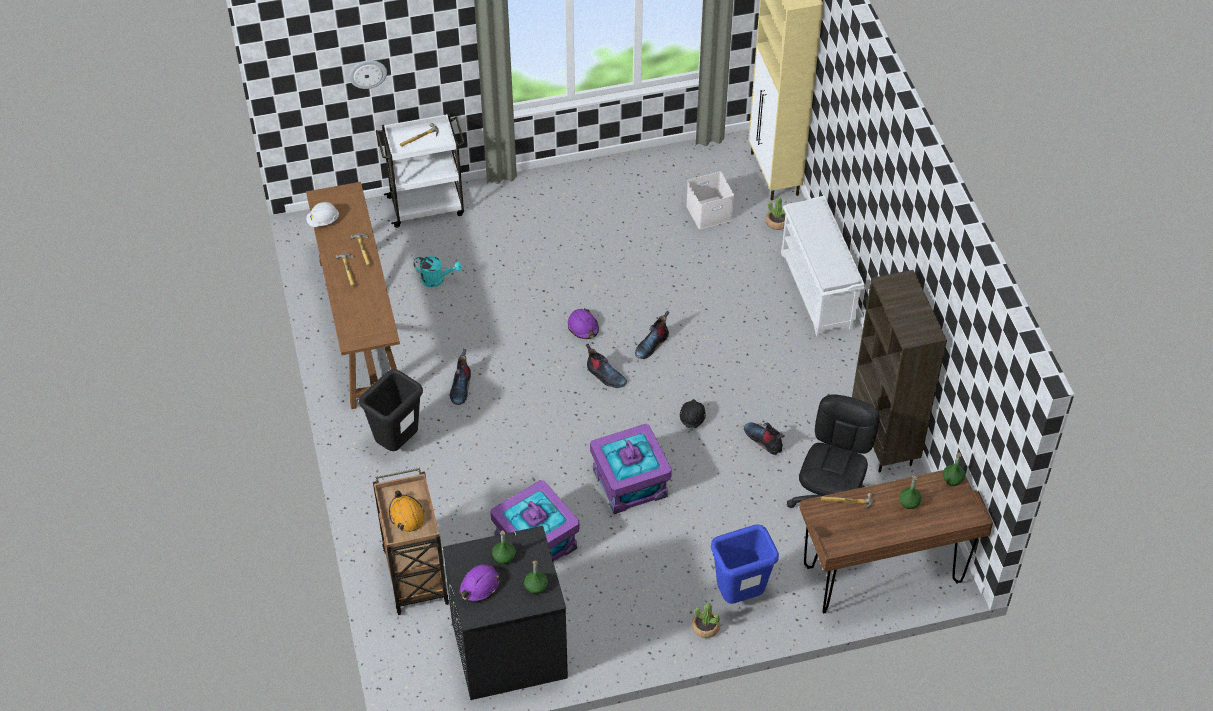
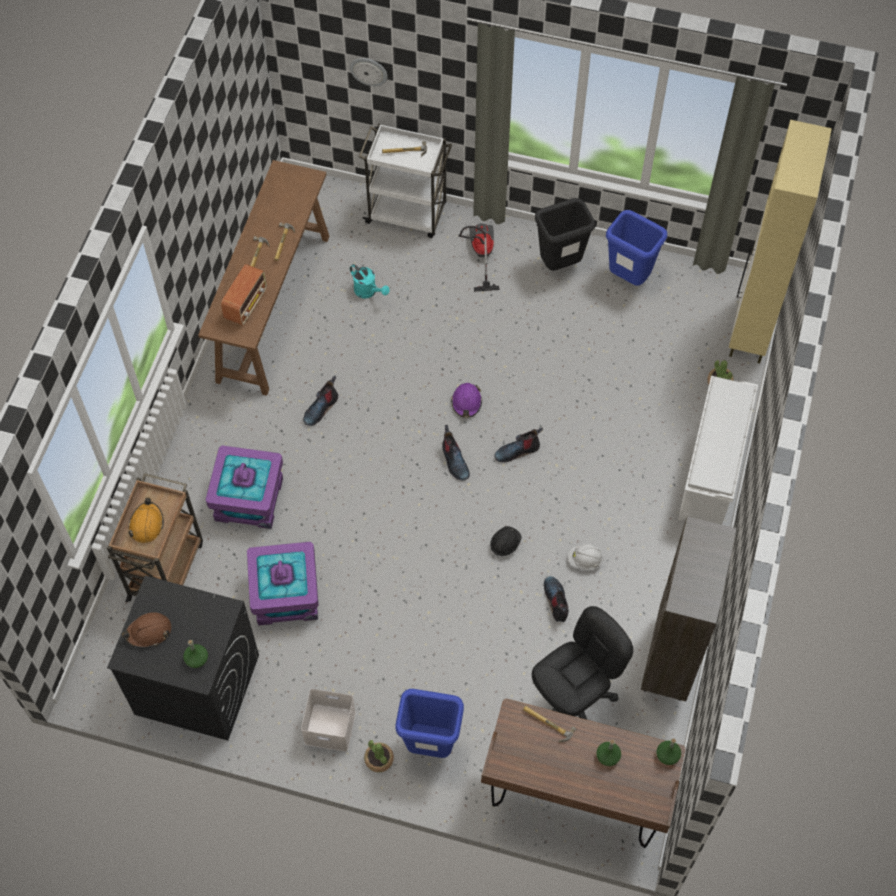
camera: 30 degrees right, 10 degrees up
white hard hat [306,202,339,227] -> white hard hat moved to [568,544,604,570]
black trash can [359,369,423,451] -> black trash can moved to [535,198,595,271]
purple hard hat [459,564,501,602] -> brown hard hat [122,612,171,648]
green bottle [492,531,516,564] -> none
purple storage box [590,424,672,514] -> purple storage box moved to [205,446,283,529]
white storage box [686,171,734,229] -> white storage box moved to [301,689,356,752]
none -> radio [221,264,267,325]
none -> vacuum cleaner [458,223,500,292]
none -> blue trash can [606,210,667,286]

